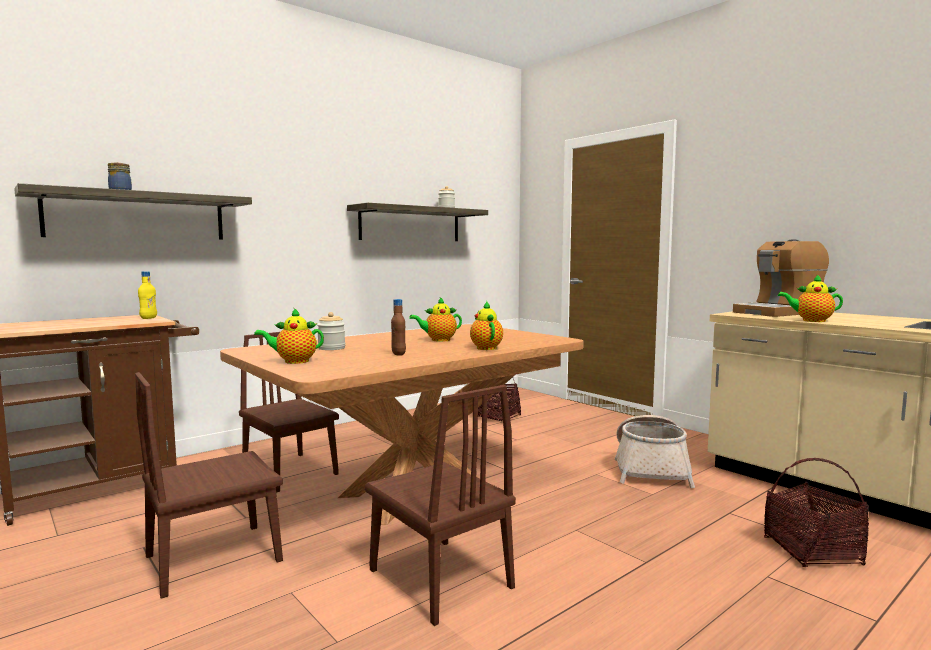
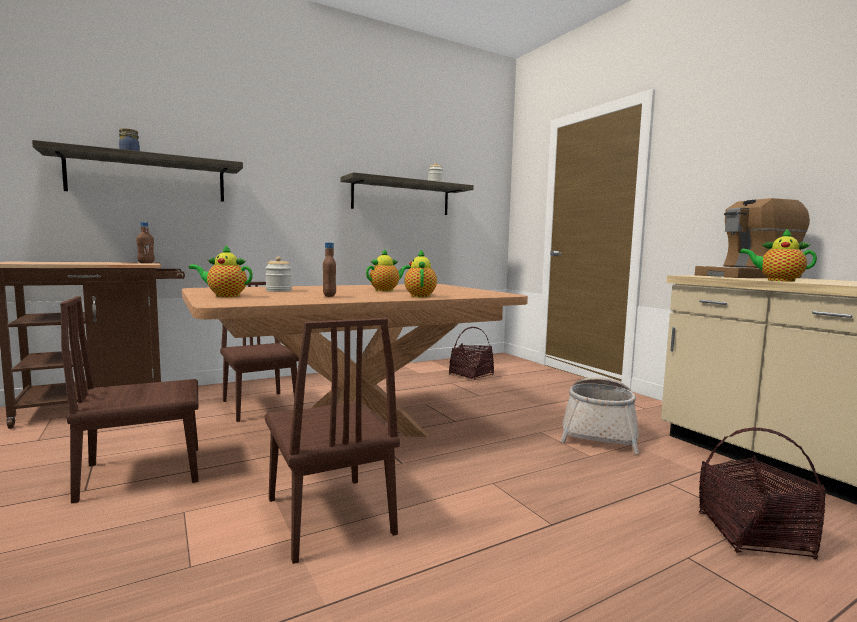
camera: 10 degrees right, 0 degrees up
yellow bottle [138,271,157,319] -> brown bottle [136,222,155,263]
teapot [409,297,462,342] -> teapot turned 150 degrees clockwise [366,249,411,291]

